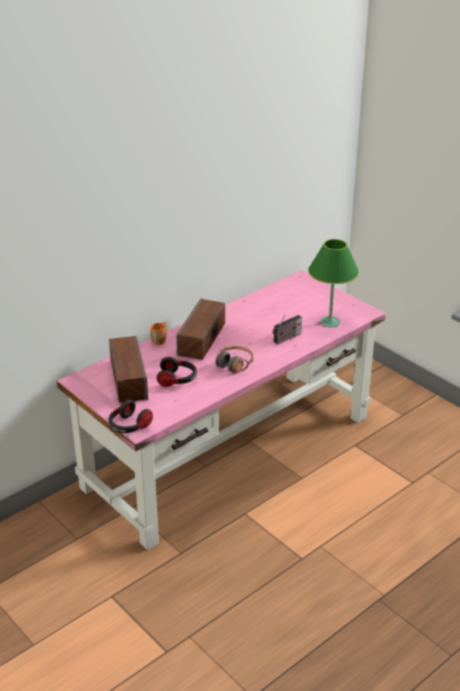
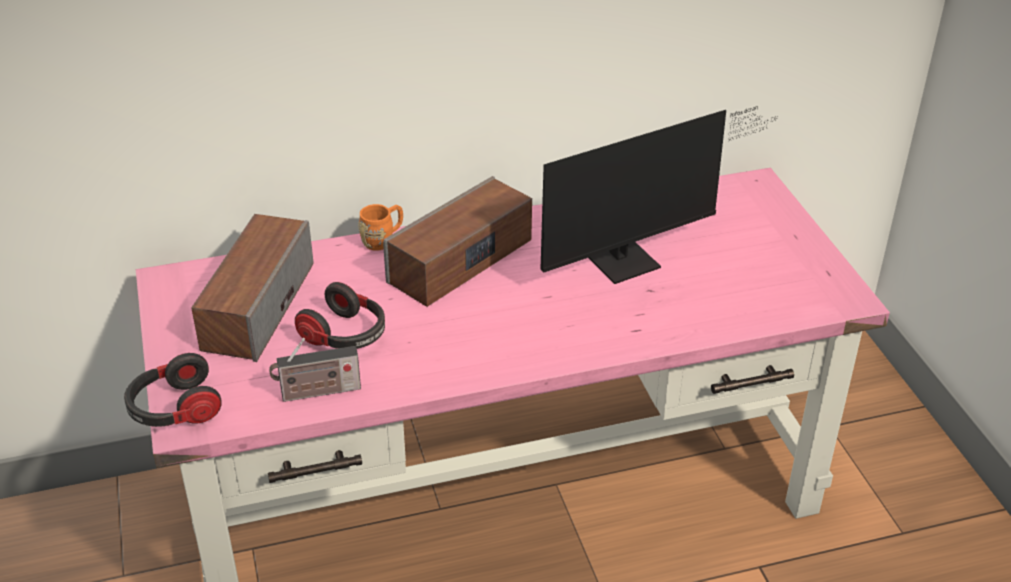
camera: 25 degrees right, 5 degrees up
headphones [216,346,254,373] -> none
radio [272,314,302,344] -> radio moved to [269,338,361,402]
green table lamp [308,239,359,327] -> none
none -> monitor [540,106,776,284]

